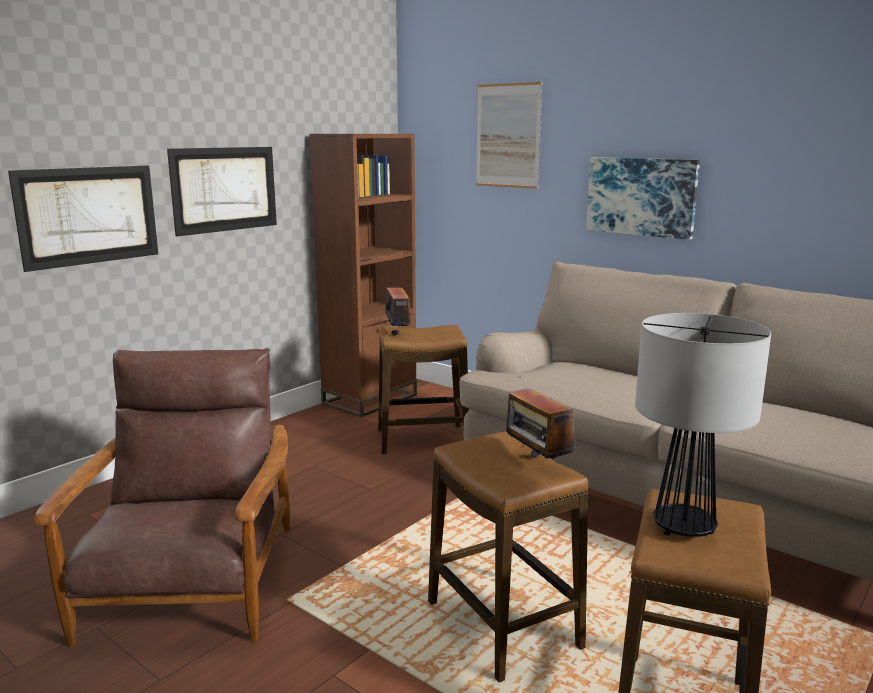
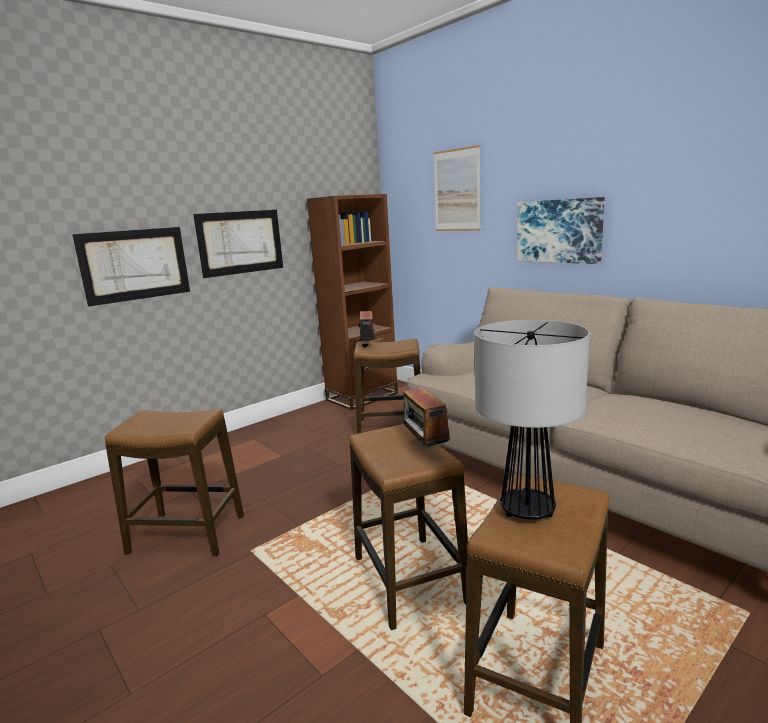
camera: 10 degrees right, 0 degrees up
brown armchair [34,348,290,646] -> stool [105,410,244,556]

